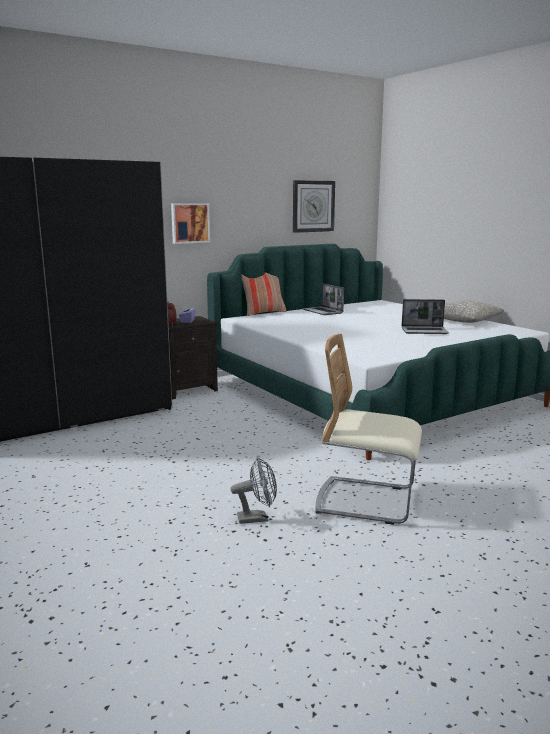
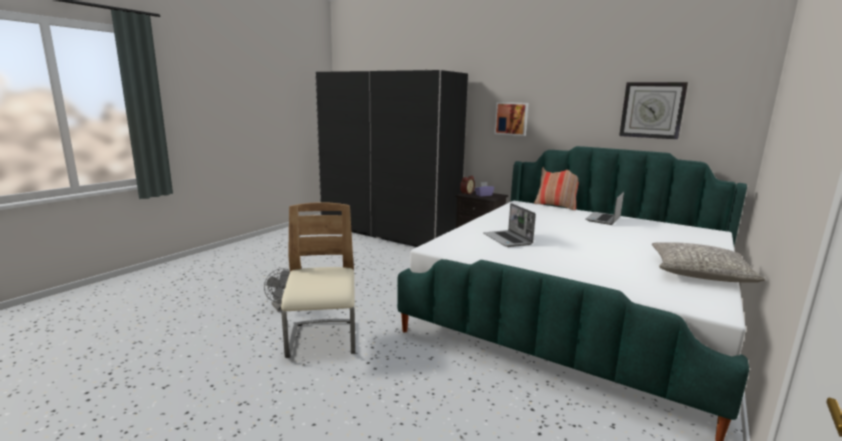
camera: 65 degrees right, 0 degrees up
laptop [402,299,449,334] -> laptop moved to [483,203,536,247]

